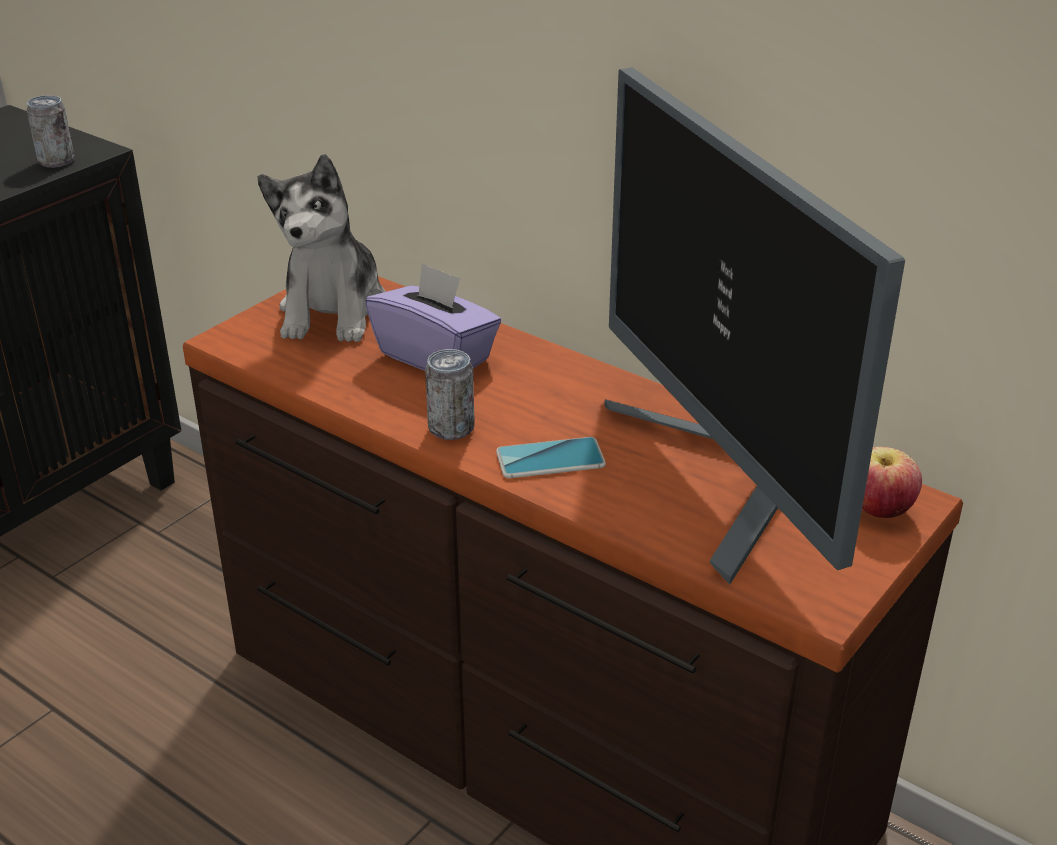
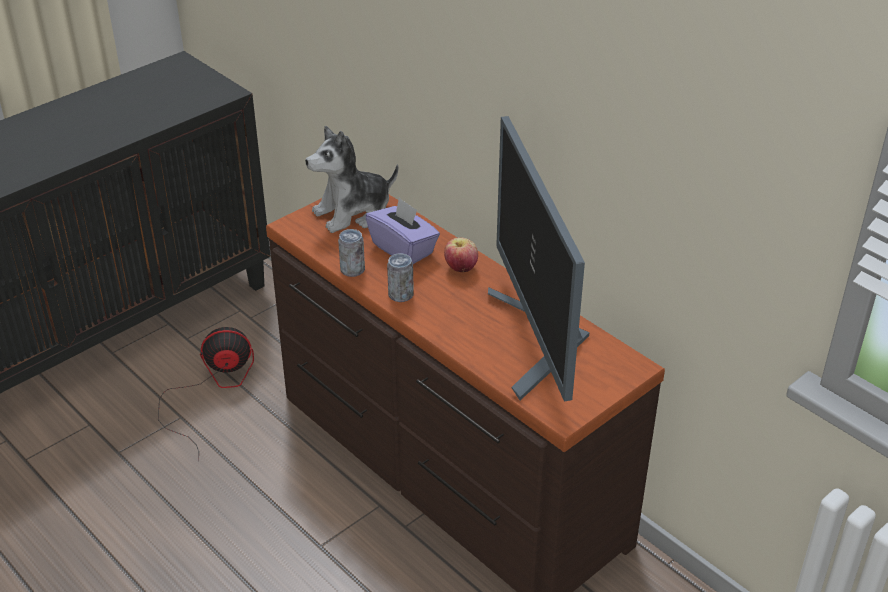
camera: 10 degrees right, 5 degrees up
can [27,95,75,168] -> can moved to [338,229,365,277]
plush toy [258,154,386,342] -> plush toy turned 45 degrees clockwise [305,126,398,233]
phone [496,437,606,478] -> none
apple [862,447,922,518] -> apple moved to [444,237,478,272]
none -> fan [158,327,254,461]

